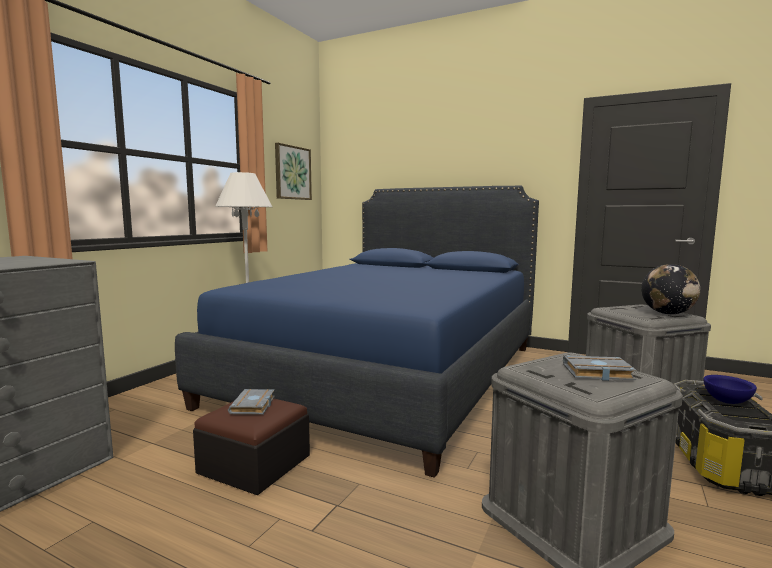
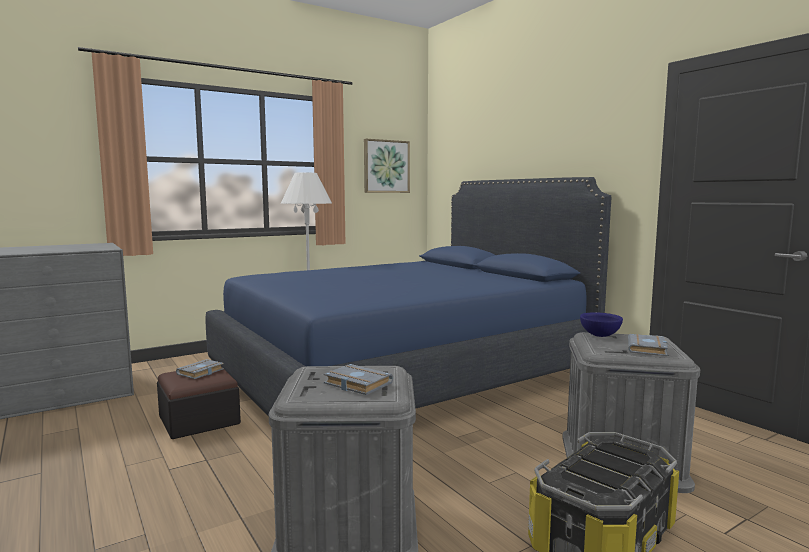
camera: 30 degrees right, 0 degrees up
globe [641,264,700,314] -> grey book [628,334,668,356]
blue bowl [703,375,757,404] -> blue bowl moved to [580,312,623,337]

